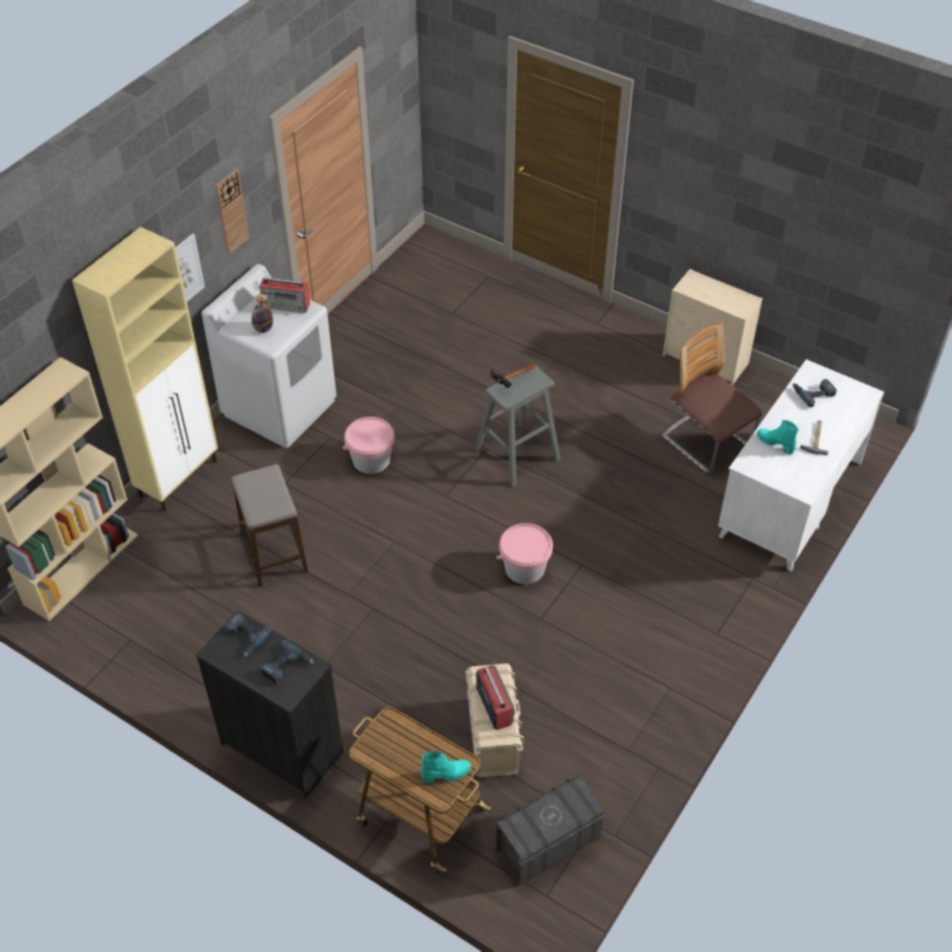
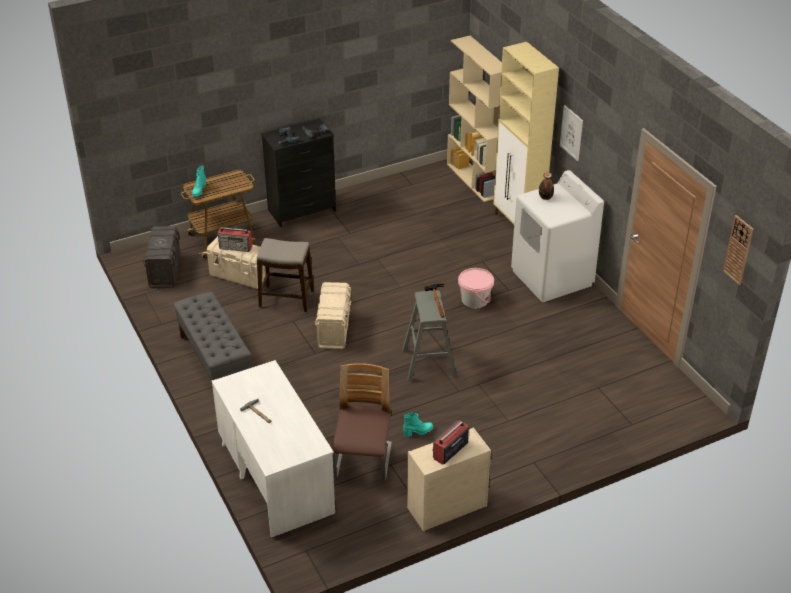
camera: 120 degrees right, 10 degrees down
wall clock [215,168,249,254] -> wall clock moved to [723,215,753,285]
stool [232,464,308,587] -> stool moved to [257,238,314,312]
radio [259,277,310,313] -> radio moved to [432,421,469,465]
pink bucket [496,523,553,584] -> beige storage box [315,282,351,349]
chair [662,323,762,473] -> chair turned 75 degrees counterclockwise [332,363,392,482]
turquoise boot [757,420,799,455] -> turquoise boot moved to [403,413,433,437]
power drill [793,379,837,407] -> none
none -> grey bench [174,292,251,381]

